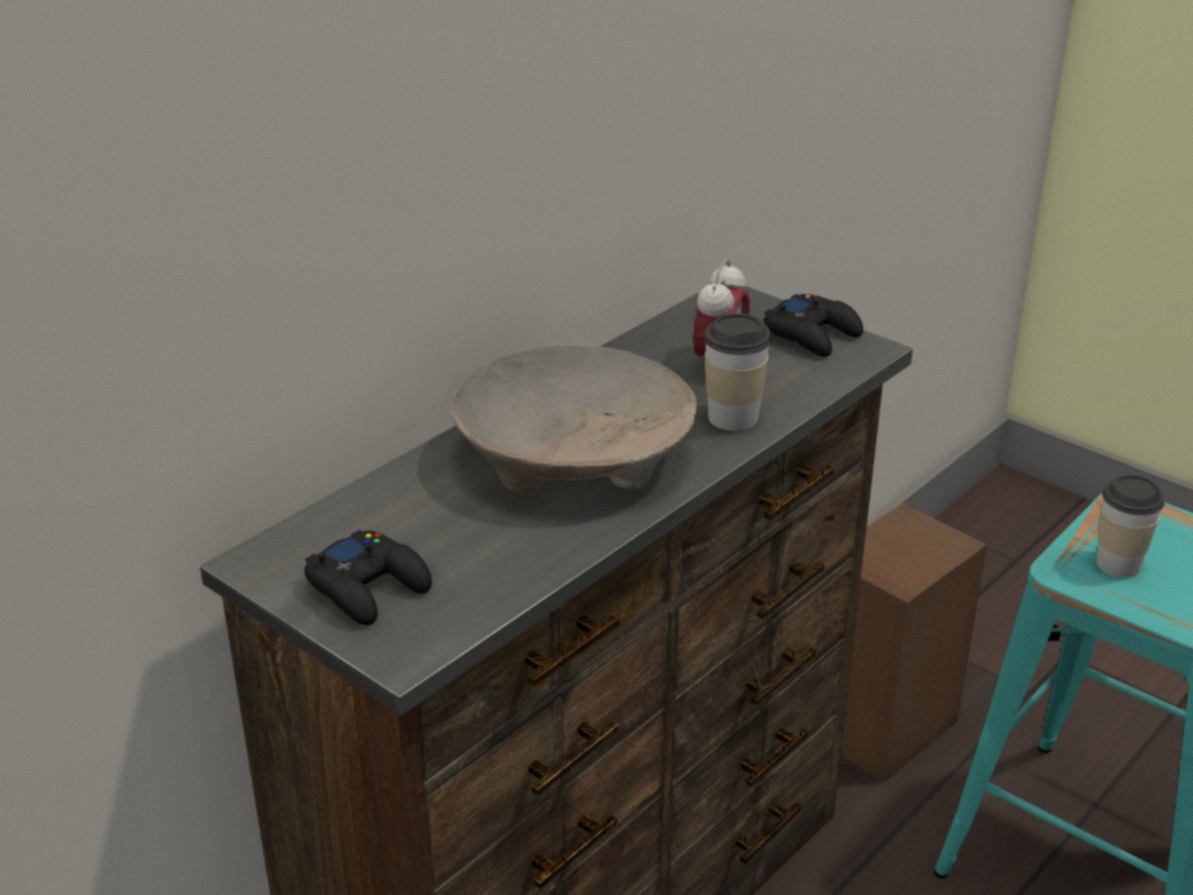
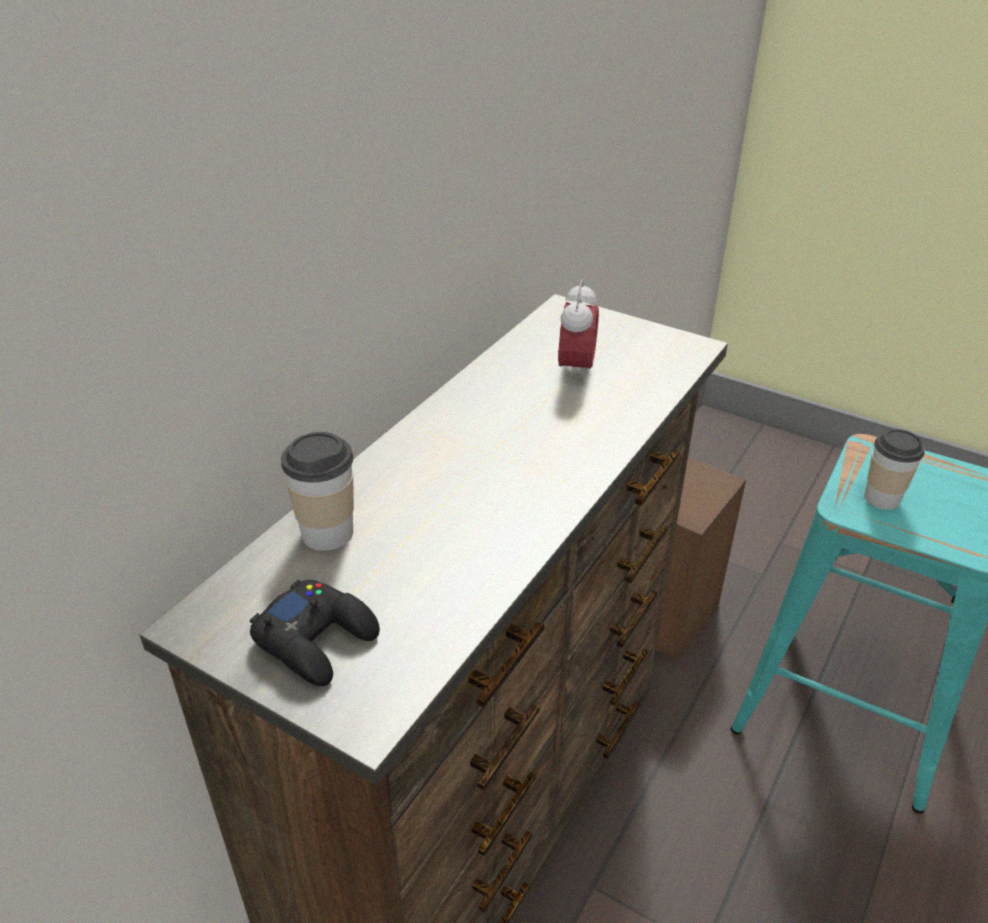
camera: 10 degrees left, 5 degrees up
beige bowl [451,345,697,494] -> none
cup [704,314,771,431] -> cup moved to [281,432,354,551]
black game controller [764,294,863,357] -> none

